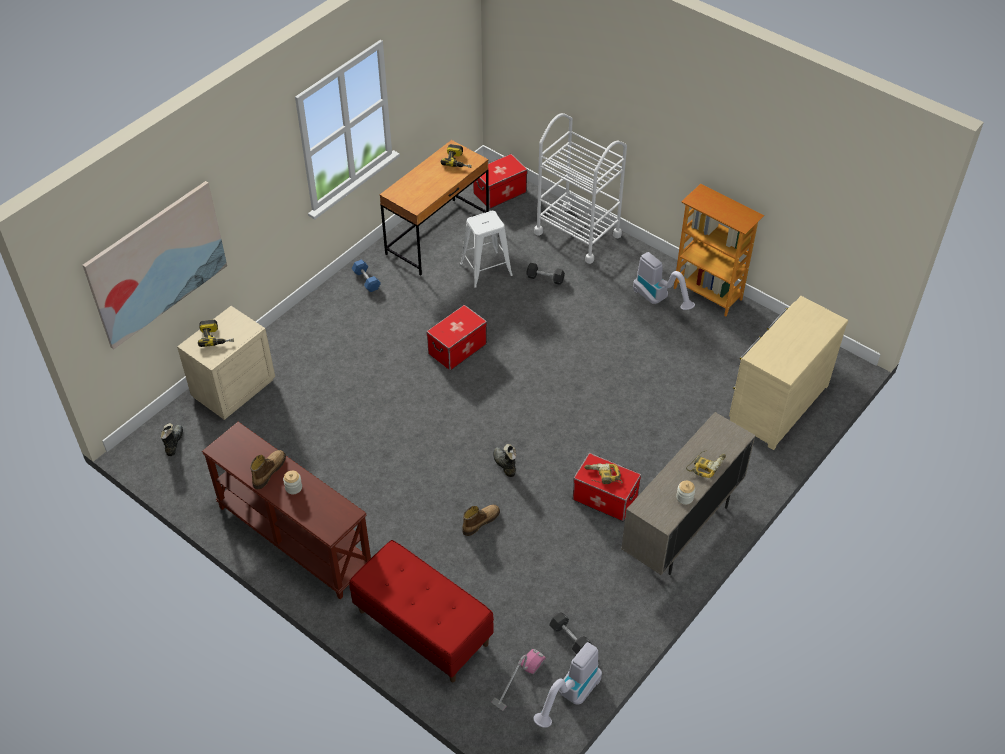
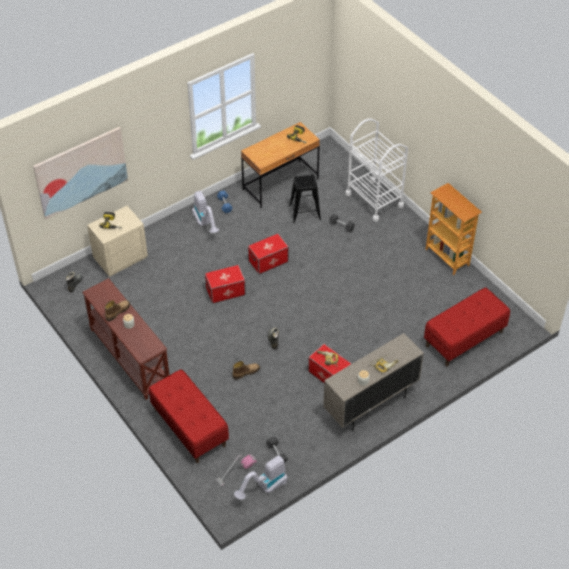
camera: 15 degrees right, 0 degrees up
white stool [460,211,512,288] -> black stool [289,174,321,223]
storage box [473,154,528,209] -> storage box moved to [205,265,245,303]
vacuum cleaner [633,252,695,310] -> vacuum cleaner moved to [192,191,219,233]
beige dresser [729,296,848,450] -> red bench [424,287,510,366]

